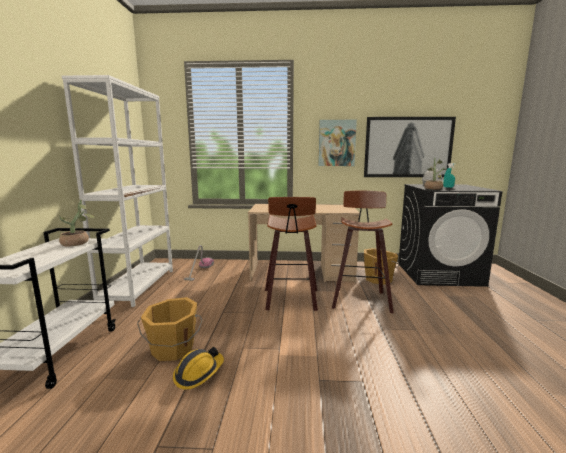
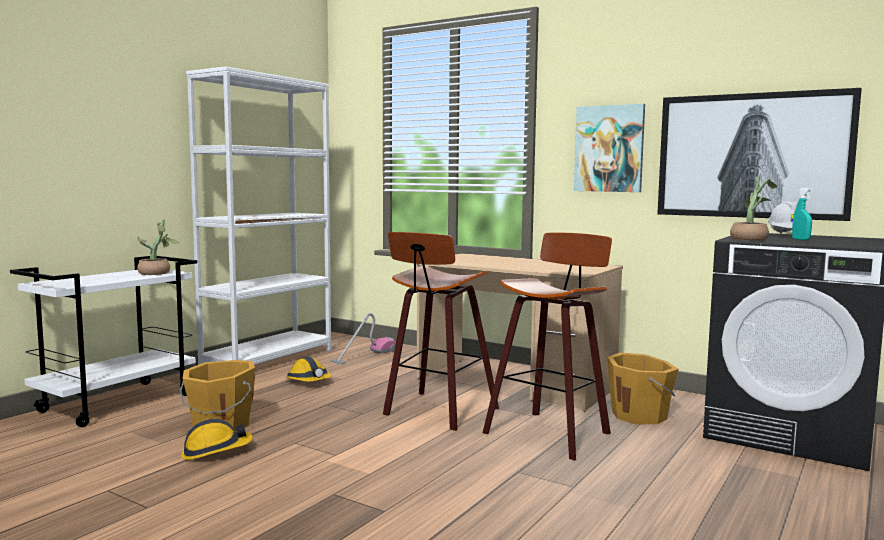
camera: 30 degrees right, 5 degrees down
none -> hard hat [285,357,331,382]

